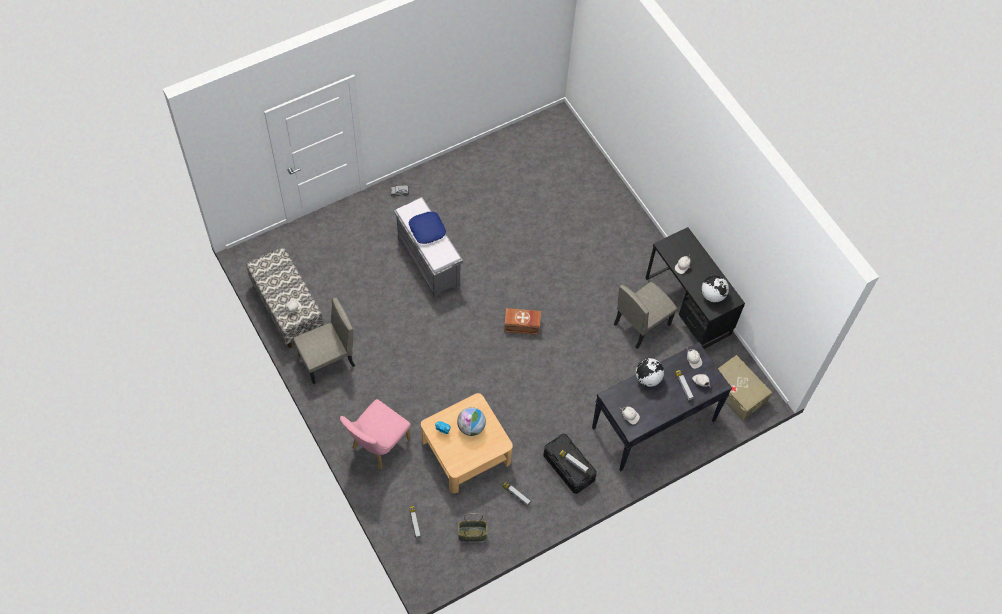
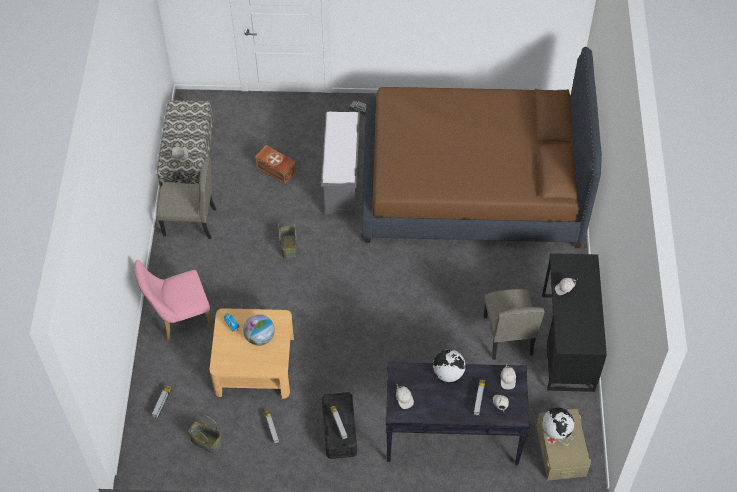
camera: 35 degrees right, 5 degrees down
blue pillow [409,212,446,244] -> none
brown storage box [504,308,541,335] -> brown storage box moved to [255,145,296,184]
beige chair [614,282,677,349] -> beige chair turned 90 degrees counterclockwise [484,289,544,360]
globe [702,275,729,302] -> globe moved to [542,408,574,440]
none -> basket [278,221,297,259]
none -> brown bed [361,47,602,248]

